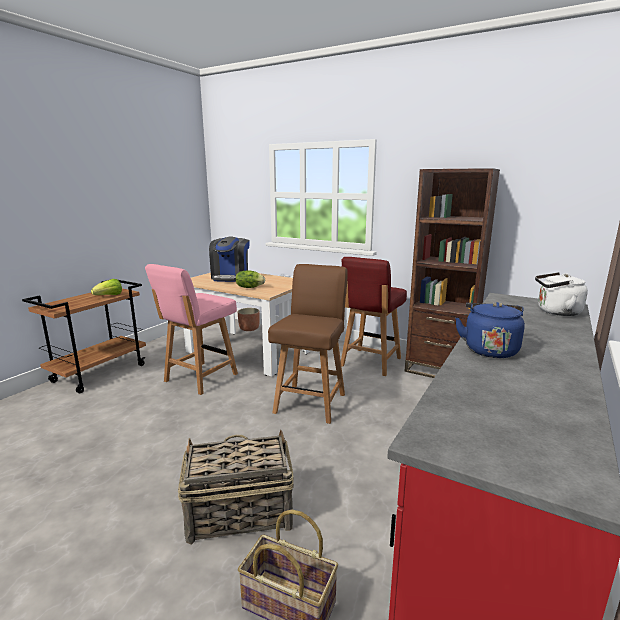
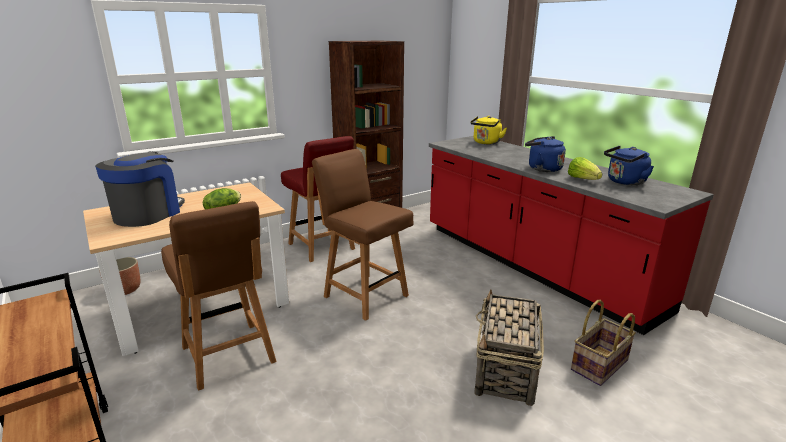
camera: 65 degrees left, 5 degrees up
lettuce [91,279,122,295] -> lettuce moved to [568,157,602,180]
pink chair [145,264,238,395] -> brown chair [161,201,276,391]
coffee machine [209,237,250,282] -> coffee machine turned 105 degrees counterclockwise [95,151,185,227]
white kettle [535,272,588,316] -> yellow kettle [470,116,507,144]
none -> blue kettle [604,146,654,185]

